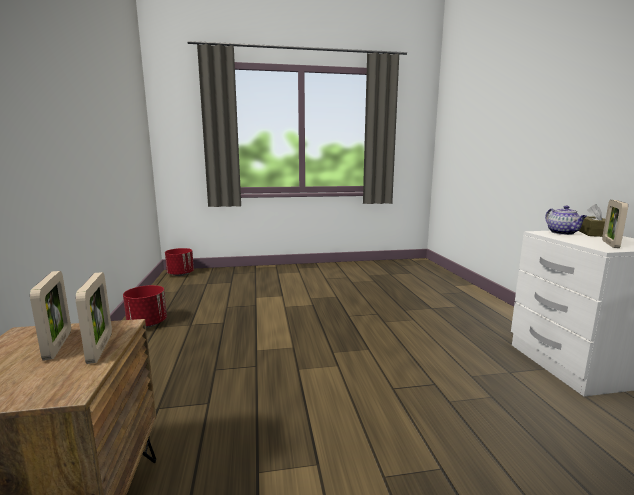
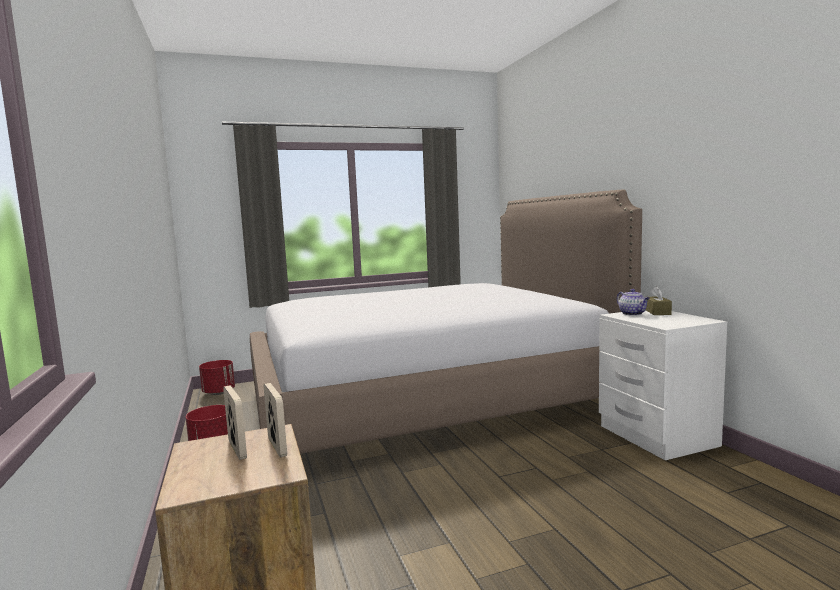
camera: 10 degrees left, 5 degrees down
picture frame [602,200,628,248] -> none
none -> bed [250,189,642,454]

